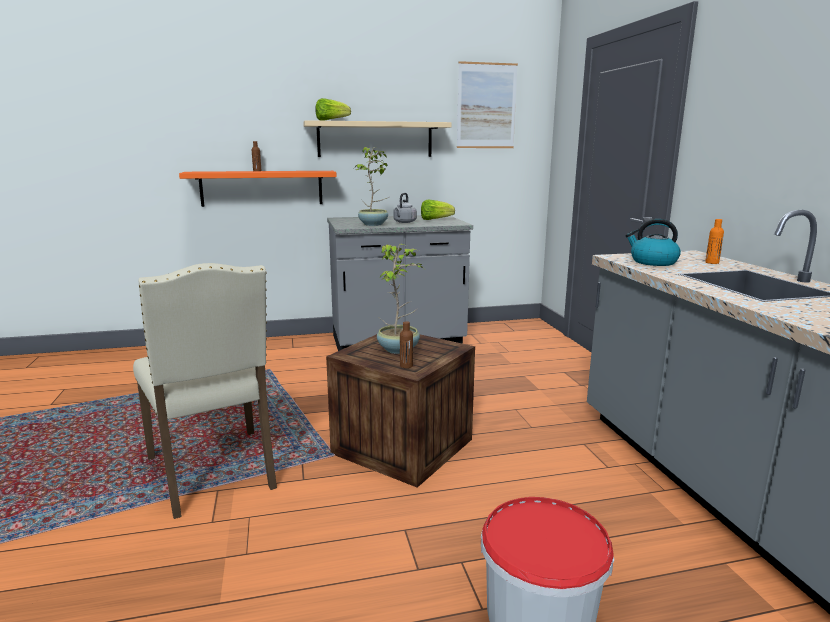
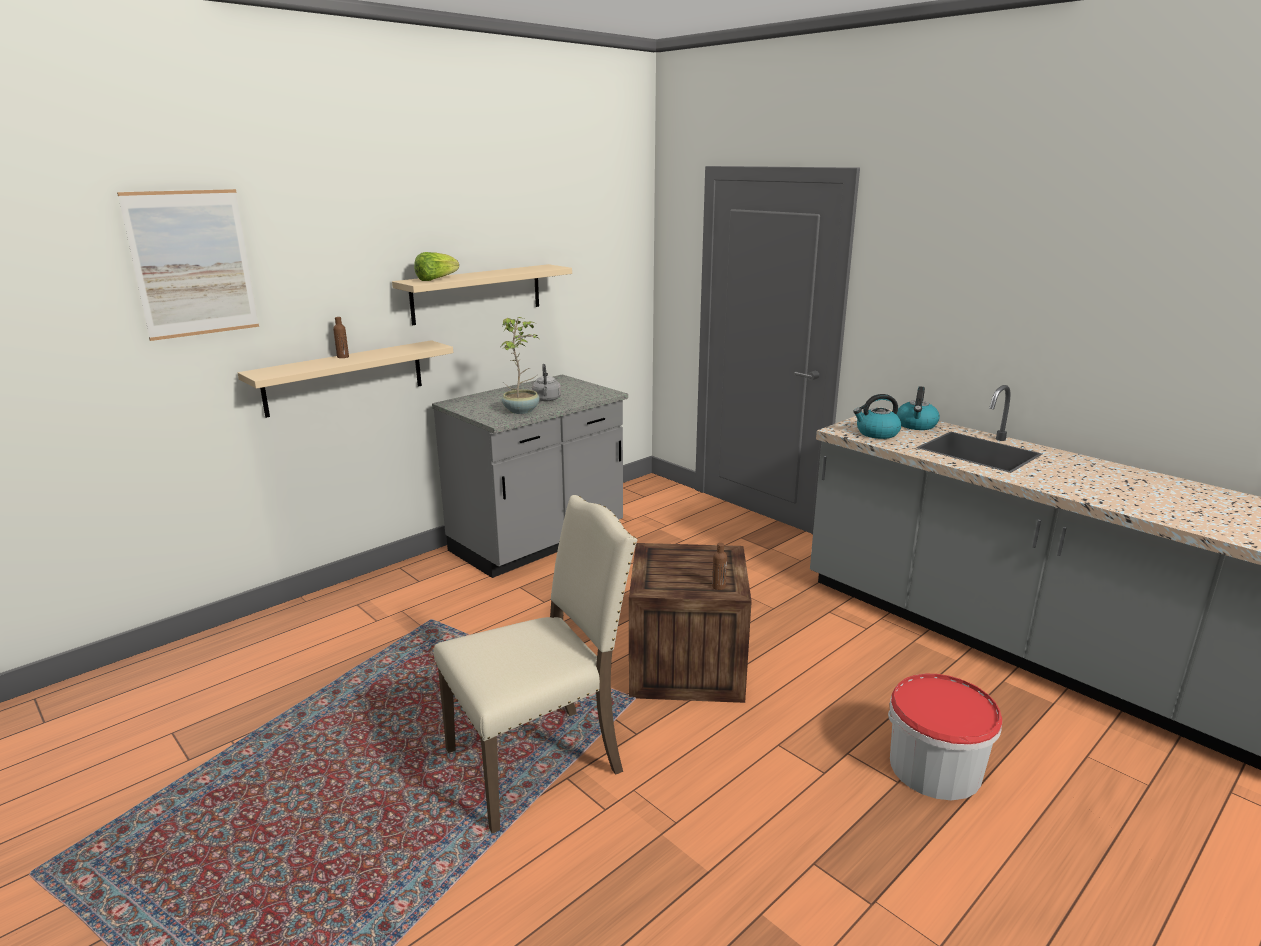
camera: 30 degrees left, 5 degrees up
beige chair [133,263,277,519] -> beige chair turned 60 degrees counterclockwise [434,495,637,833]
orange shelf [179,171,337,207] -> beige shelf [238,340,453,418]
potted plant [377,244,422,354] -> none
lettuce [421,200,455,220] -> none
picture [457,61,518,148] -> picture moved to [117,189,259,341]
orange bottle [705,219,724,264] -> kettle [896,386,940,430]

